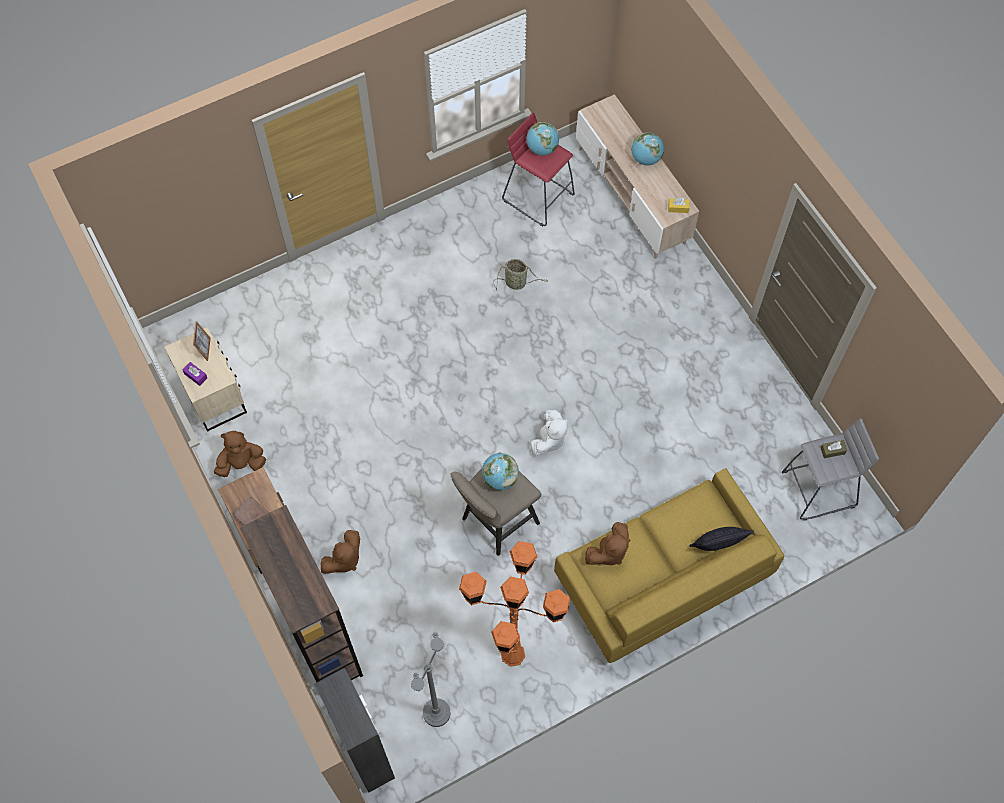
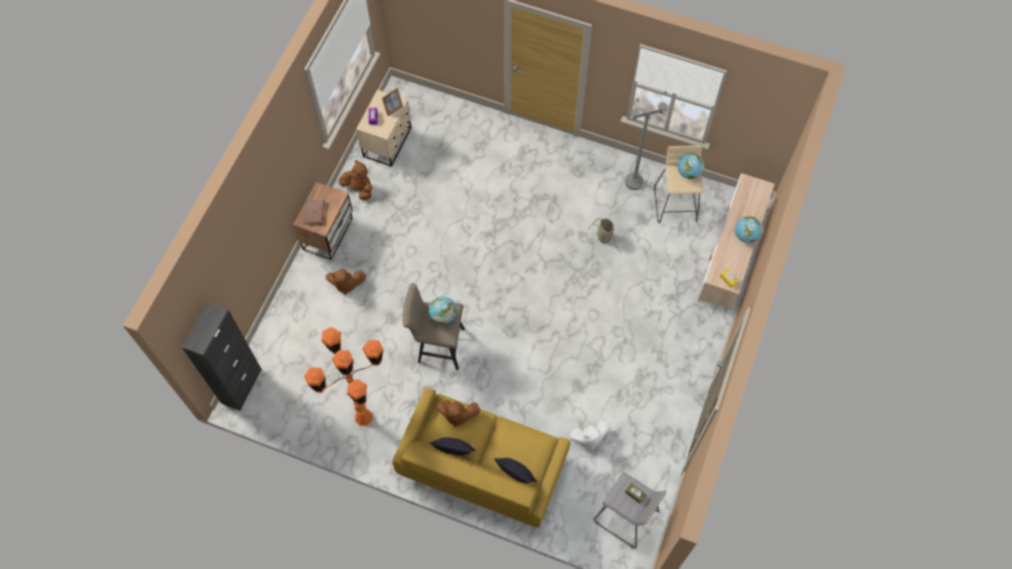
camera: 50 degrees right, 0 degrees up
brown bookcase [240,505,363,683] -> none
grey floor lamp [411,632,451,727] -> grey floor lamp moved to [625,91,667,190]
red stool [502,113,575,226] -> beige stool [654,145,703,223]
white plush toy [530,410,568,456] -> white plush toy moved to [569,420,610,450]
none -> pillow [430,437,476,455]

